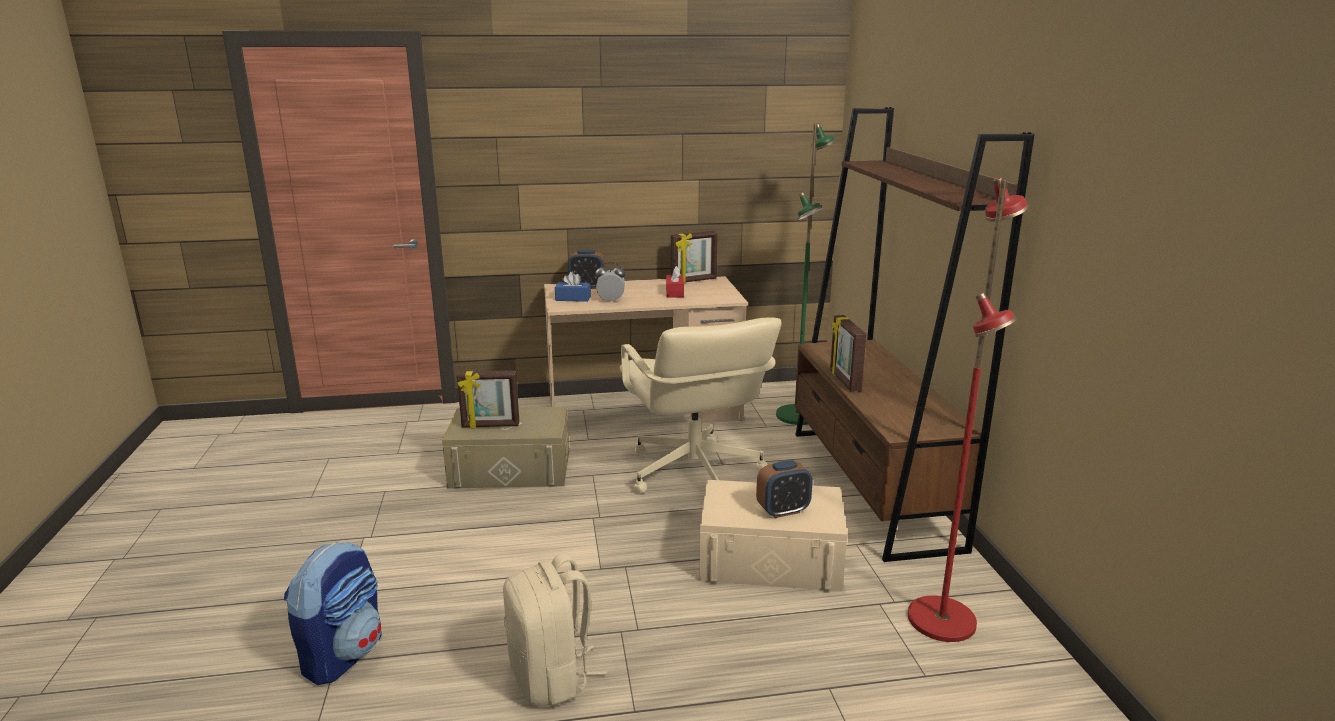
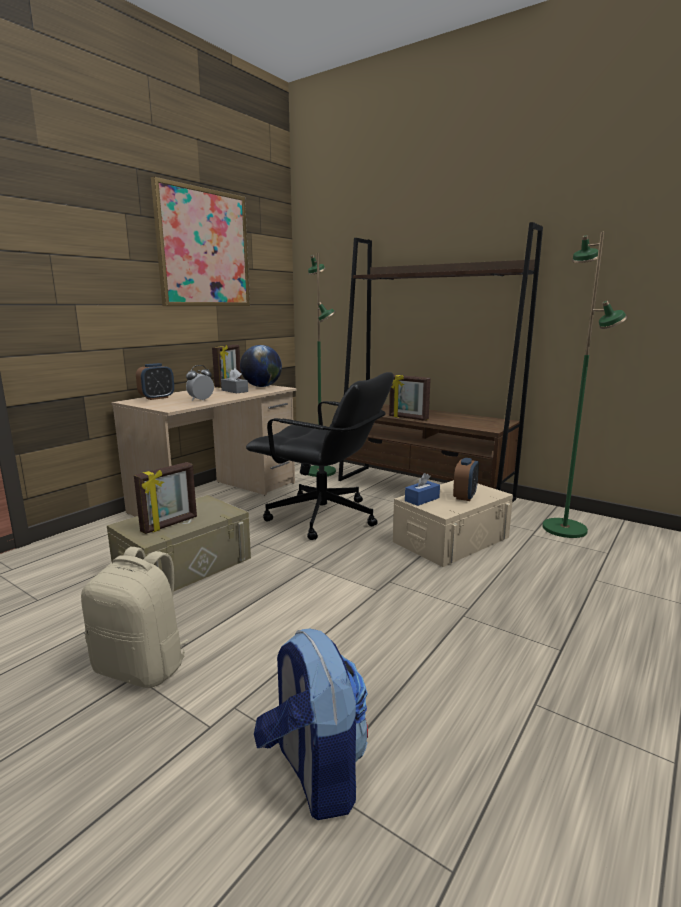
camera: 45 degrees left, 5 degrees down
beige backpack [503,553,607,707] -> beige backpack moved to [81,547,189,688]
blue tissue box [555,272,591,302] -> blue tissue box moved to [405,473,440,506]
beige office chair [620,317,781,494] -> black office chair [246,372,394,540]
red tissue box [666,266,684,297] -> grey tissue box [221,368,248,393]
red floor lamp [908,177,1029,642] -> green floor lamp [542,232,627,538]
none -> picture [151,177,250,306]
none -> globe [240,345,282,387]

